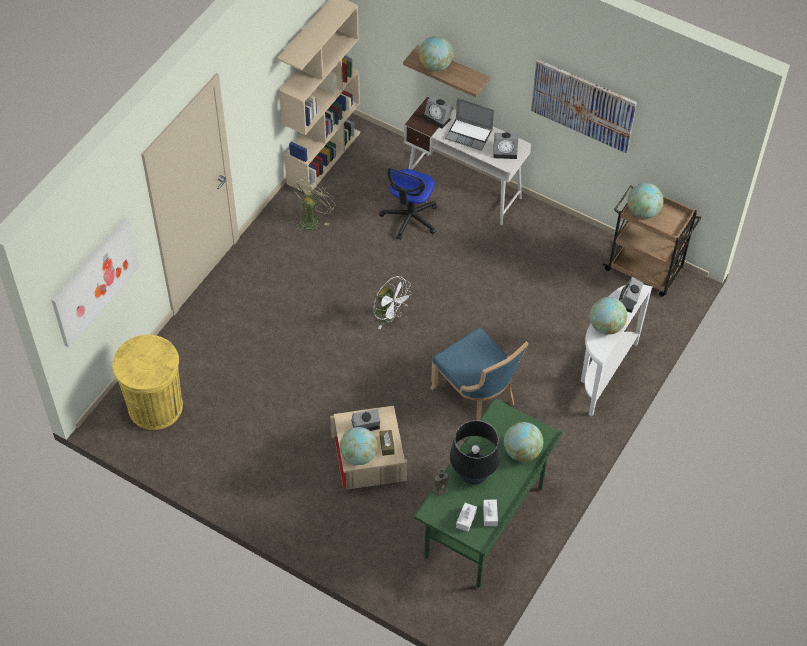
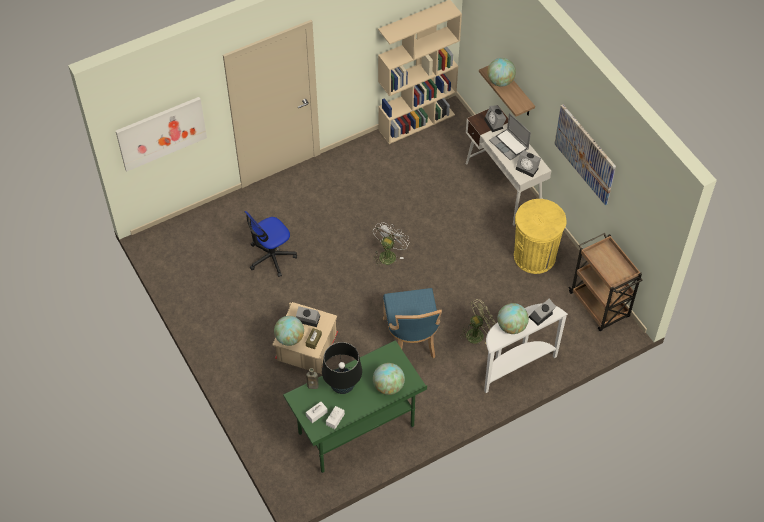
camera: 30 degrees right, 0 degrees up
yellow trash can [112,335,183,430] -> yellow trash can moved to [514,199,567,274]
green fan [293,177,336,231] -> green fan moved to [460,299,496,344]
white fan [373,276,412,329] -> white fan turned 135 degrees counterclockwise [373,222,409,265]
office chair [379,168,437,240] -> office chair moved to [245,211,297,277]
globe [628,183,663,219] -> none

